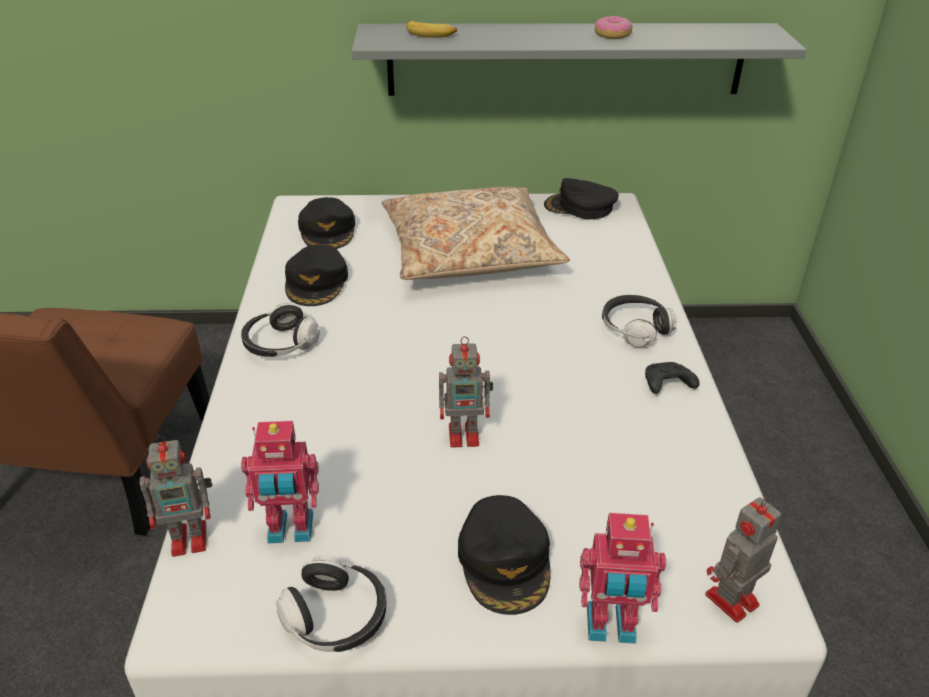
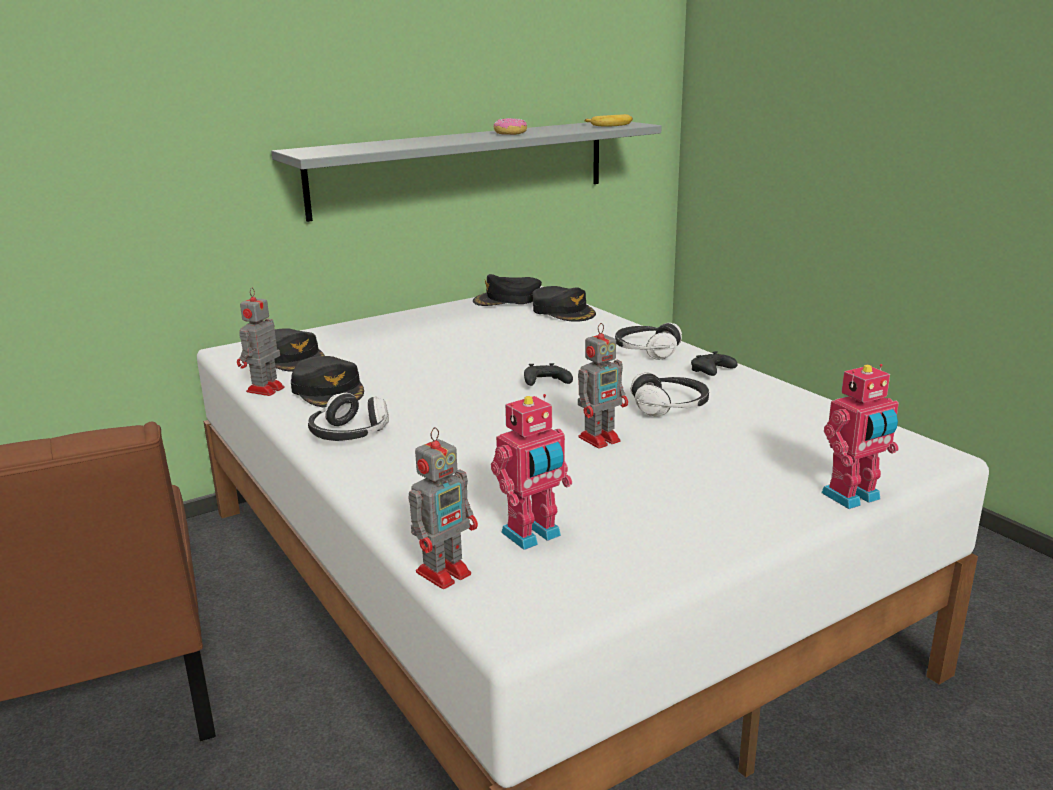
camera: 30 degrees left, 15 degrees down
headphones [276,555,387,652] -> headphones moved to [631,372,709,416]
beige pillow [382,187,570,280] -> none
banana [406,20,457,38] -> banana moved to [584,114,633,127]
black cap [458,495,551,615] -> black cap moved to [533,286,596,322]
toy robot [705,496,782,623] -> toy robot moved to [237,287,285,396]
none -> black game controller [524,363,573,386]

